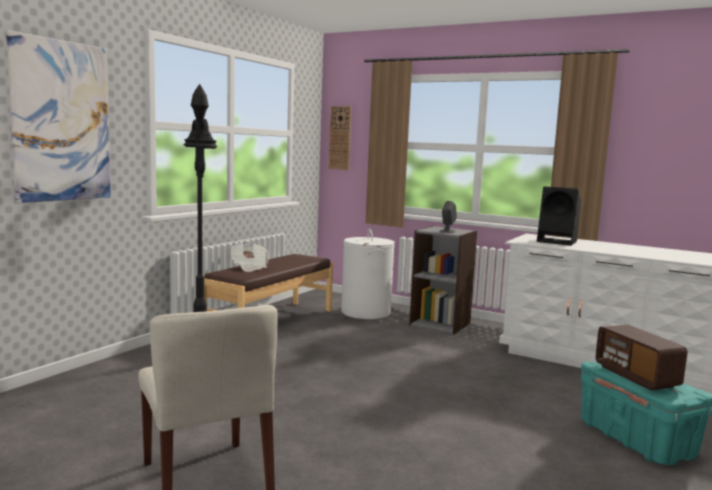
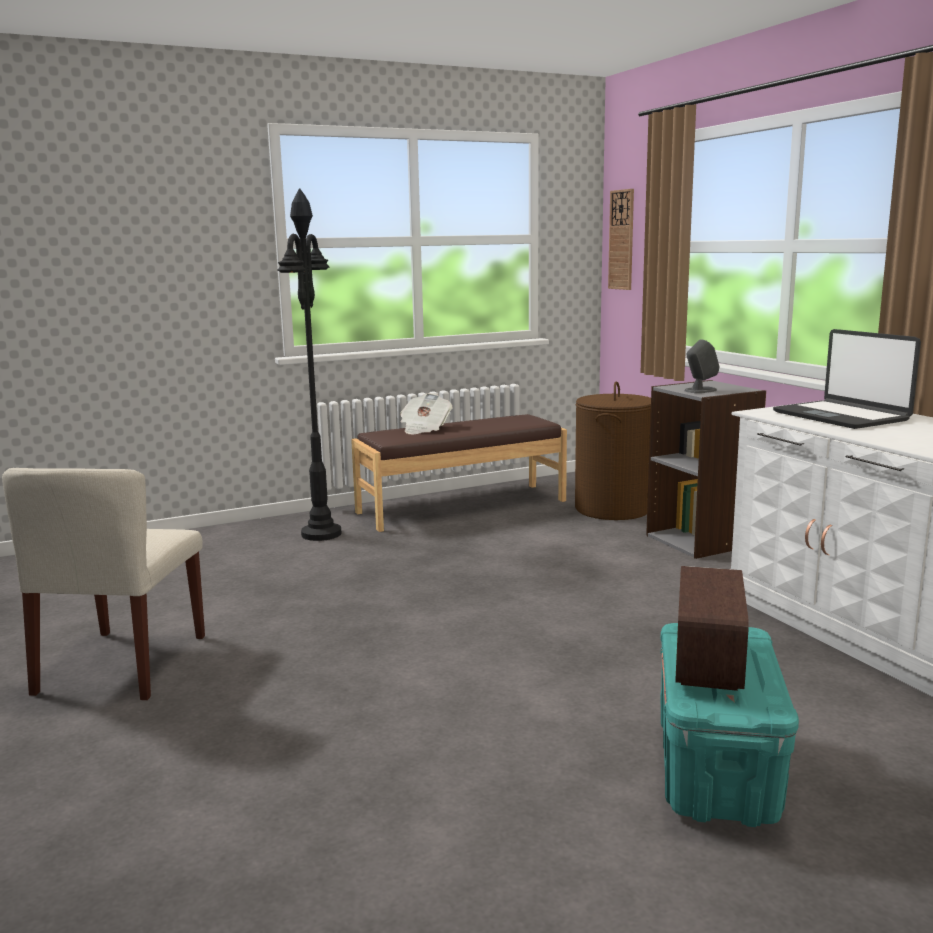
camera: 35 degrees right, 5 degrees up
picture [6,30,111,203] -> none
white laundry basket [341,229,395,319] -> brown laundry basket [575,381,651,520]
black speaker [537,186,581,246] -> laptop [773,329,921,429]

